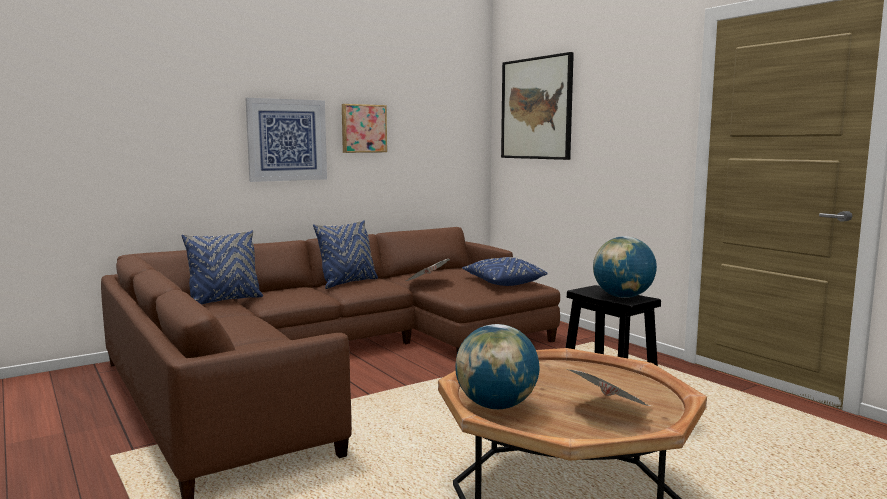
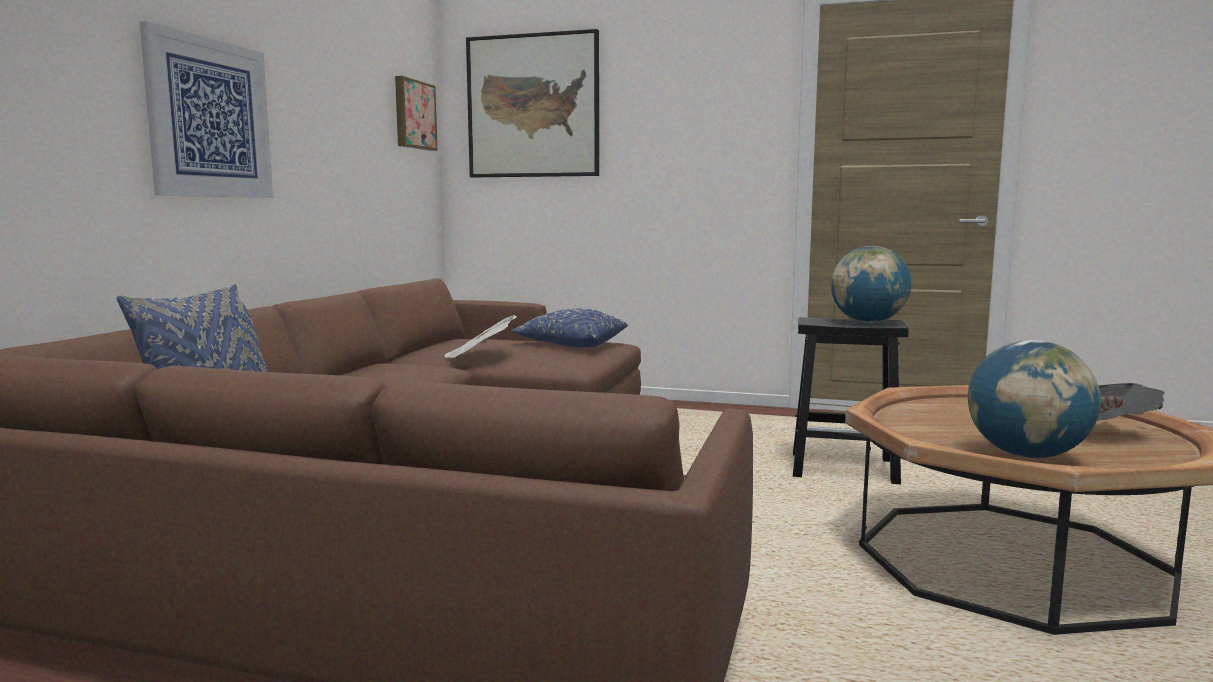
camera: 40 degrees left, 0 degrees up
blue pillow [313,220,378,289] -> none
picture [342,104,387,153] -> picture moved to [395,76,438,151]

